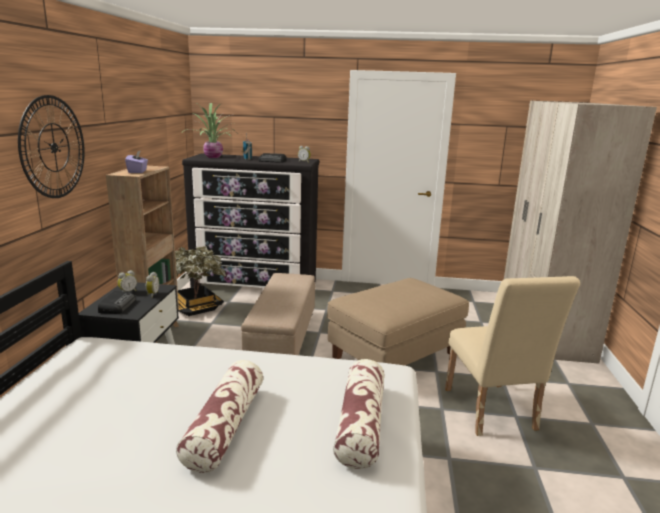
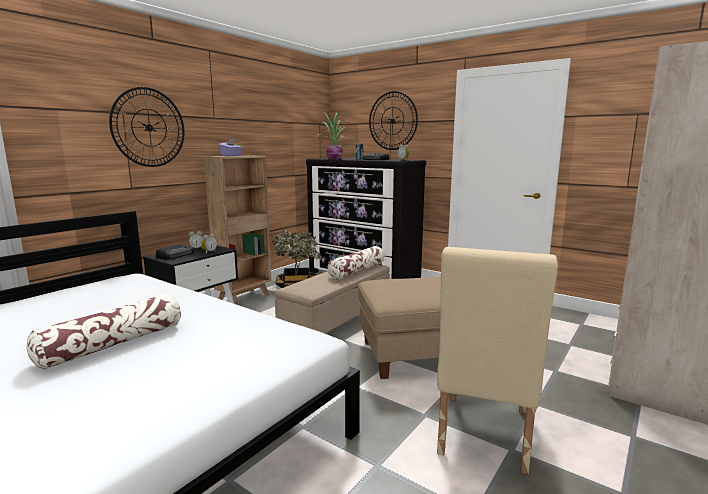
camera: 30 degrees right, 5 degrees down
pillow [333,359,385,469] -> pillow moved to [328,246,385,279]
none -> wall clock [369,91,418,150]

